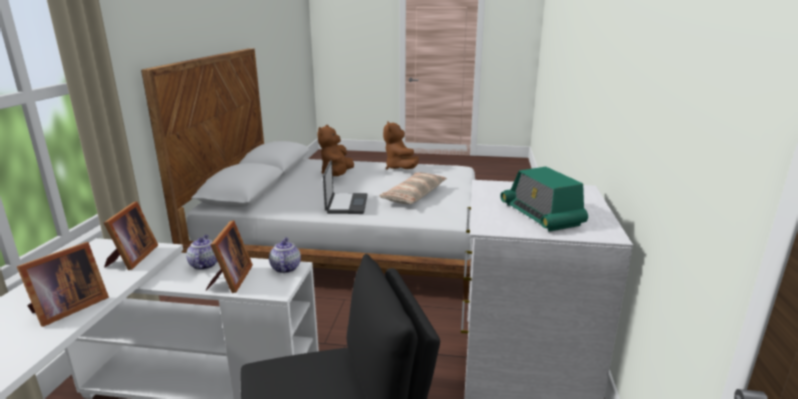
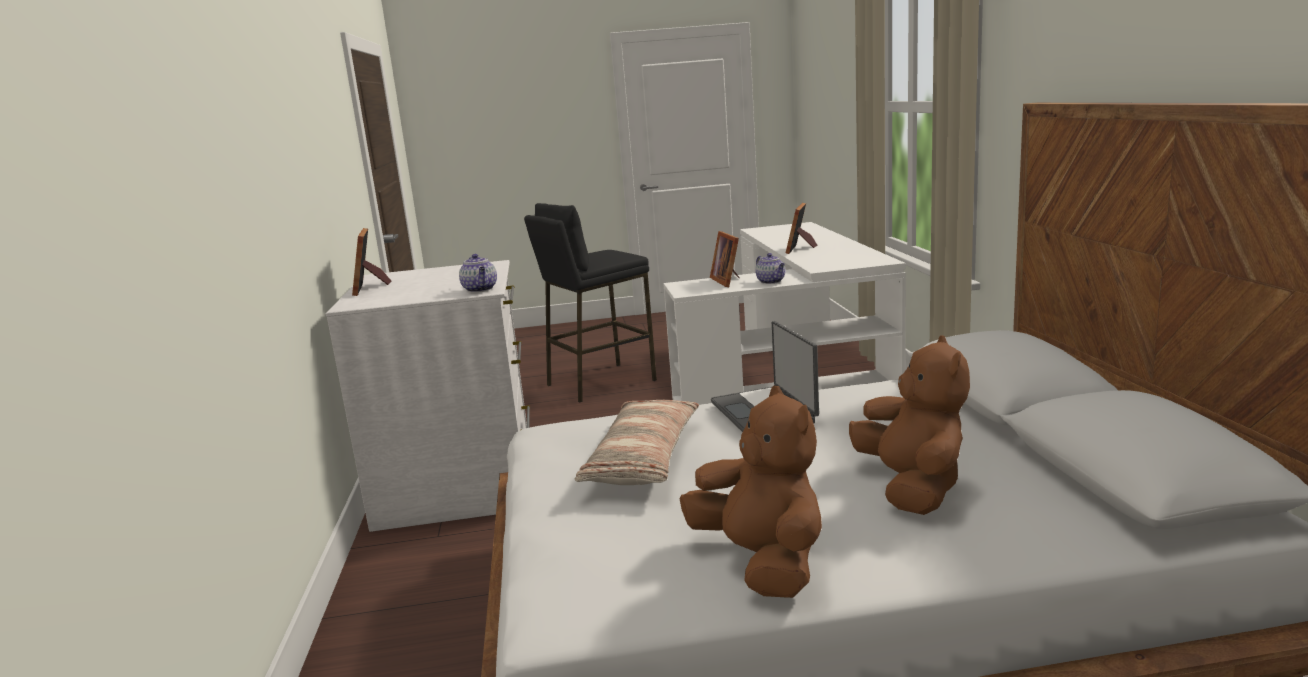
camera: 165 degrees right, 5 degrees down
picture frame [104,201,158,270] -> picture frame moved to [352,228,391,296]
teapot [269,237,301,273] -> teapot moved to [459,254,497,292]
radio [500,167,588,232] -> none

